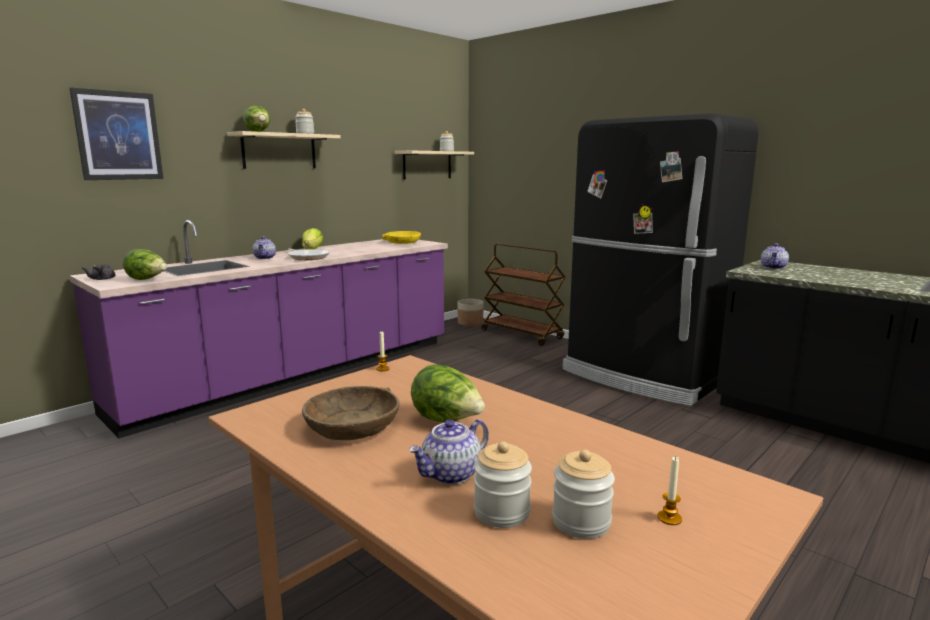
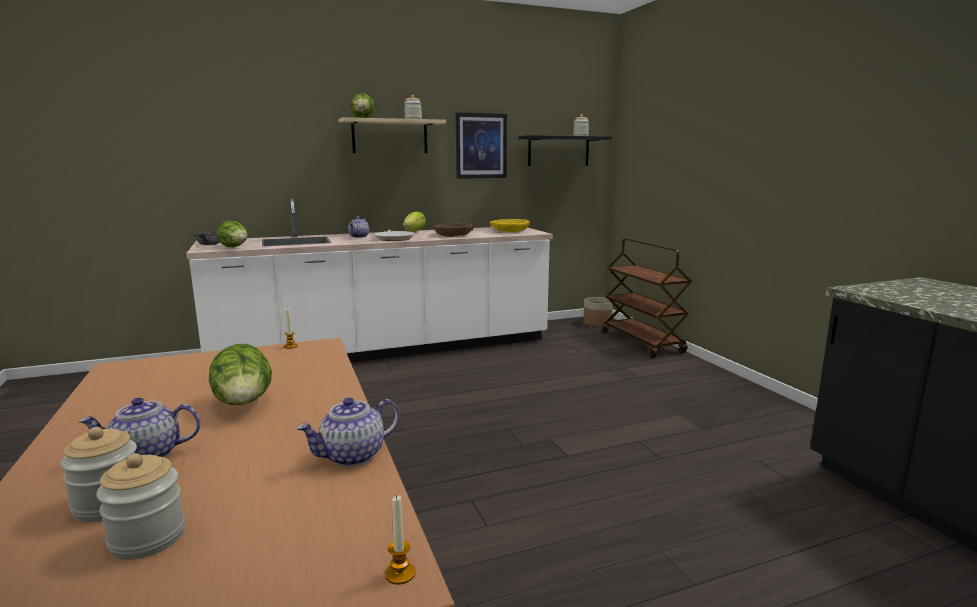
camera: 25 degrees right, 0 degrees up
picture [70,87,163,180] -> picture moved to [456,112,507,179]
purple counter [70,220,448,438] -> white counter [186,198,553,363]
brown bowl [302,386,400,440] -> brown bowl moved to [434,223,474,237]
beige shelf [395,151,474,179] -> black shelf [519,135,612,166]
black fridge [563,113,759,406] -> none
candle [658,457,682,525] -> candle moved to [385,495,415,585]
teapot [761,243,789,269] -> teapot moved to [296,398,400,466]

